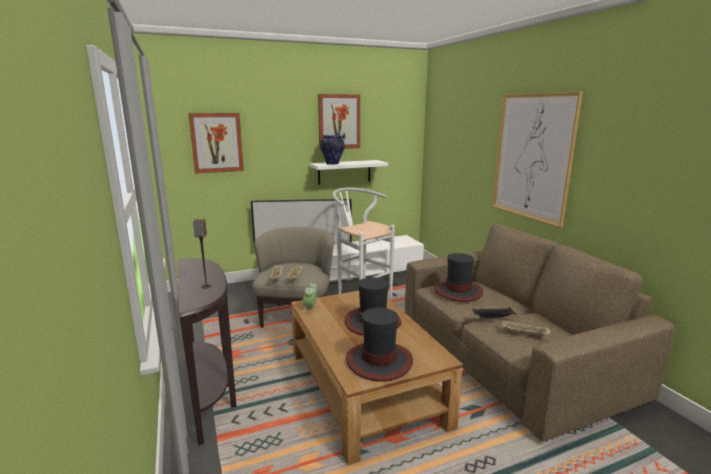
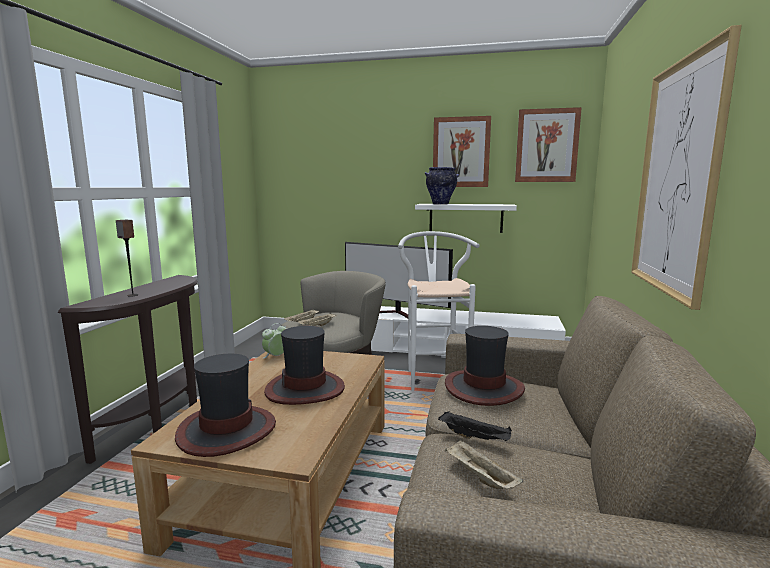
camera: 35 degrees right, 5 degrees down
picture [188,113,244,174] -> picture moved to [515,107,582,182]

